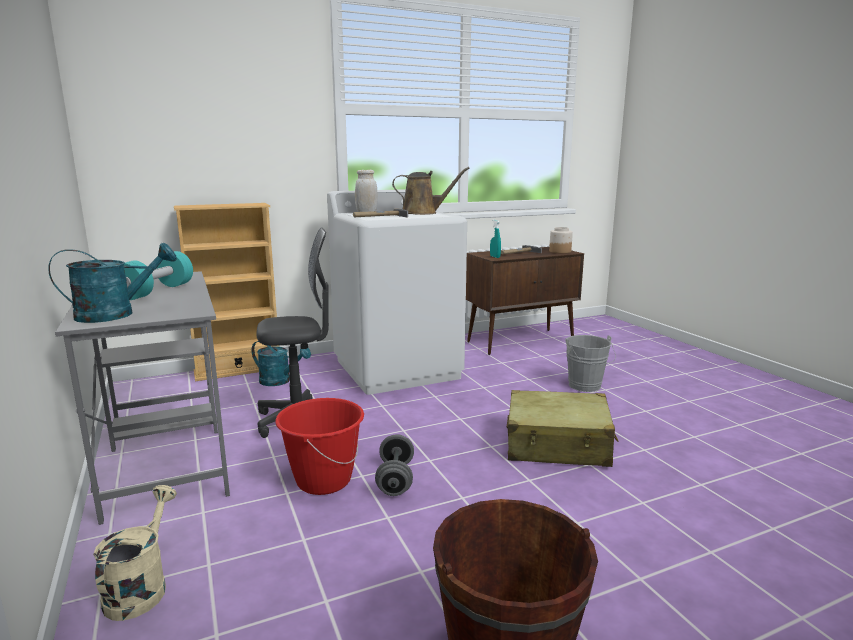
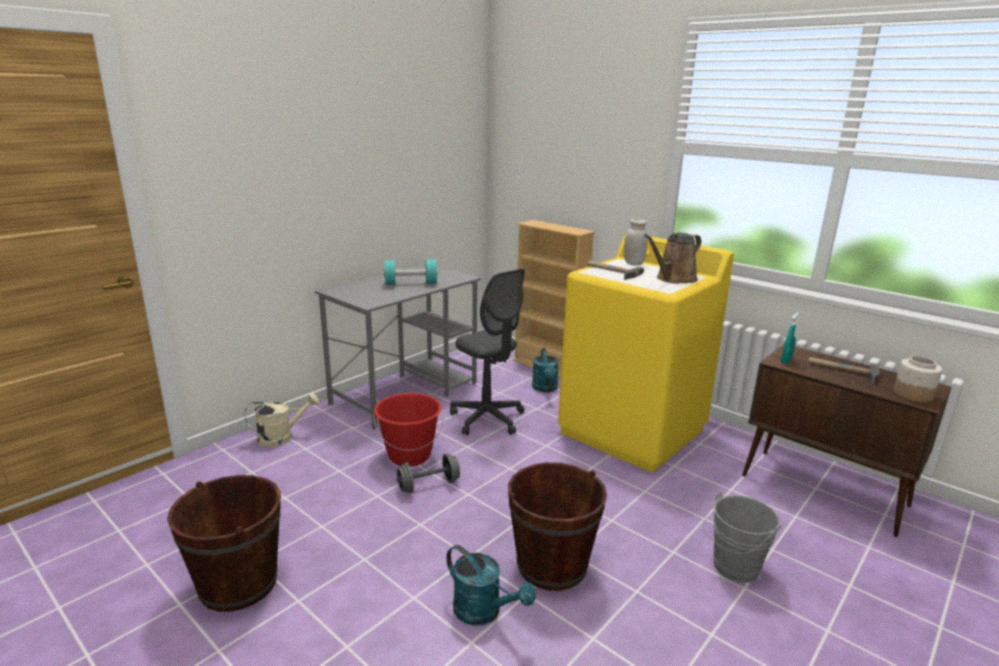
camera: 65 degrees right, 5 degrees up
turquoise watering can [48,243,177,323] -> turquoise watering can moved to [446,545,536,626]
white washing machine [327,189,467,395] -> yellow washing machine [558,235,734,472]
brown watering can [392,167,470,215] -> brown watering can turned 75 degrees clockwise [644,233,701,284]
beige suitcase [507,390,619,467] -> brown bucket [508,462,607,591]

